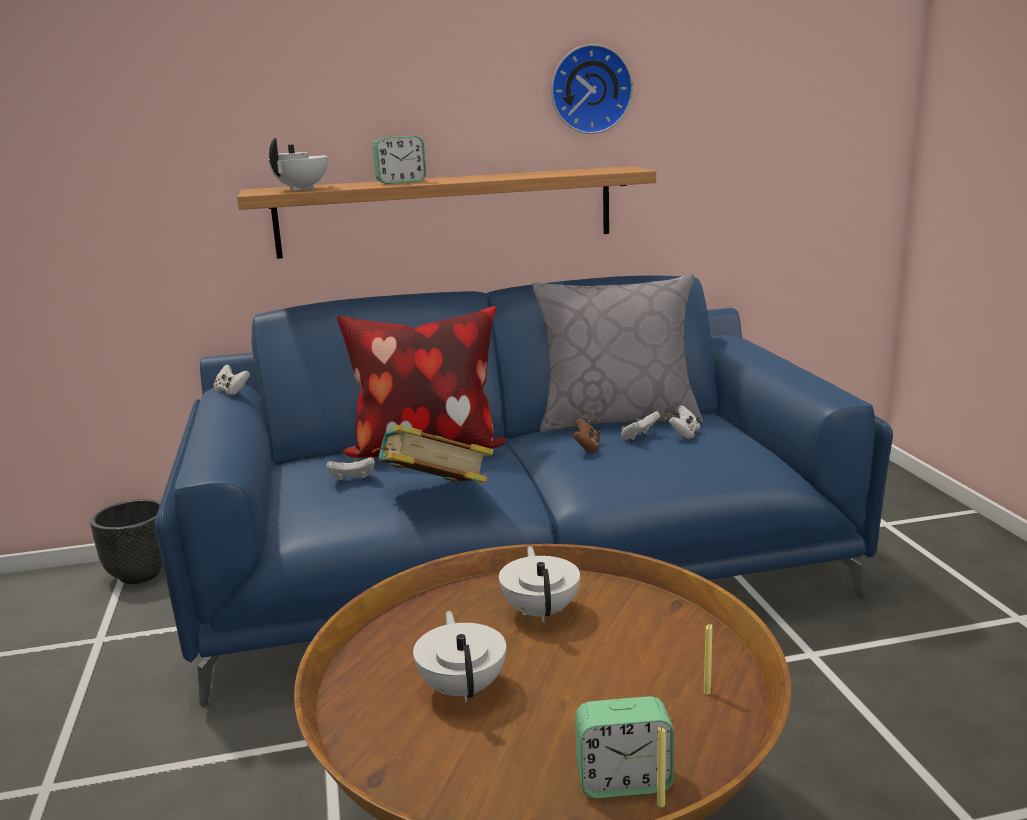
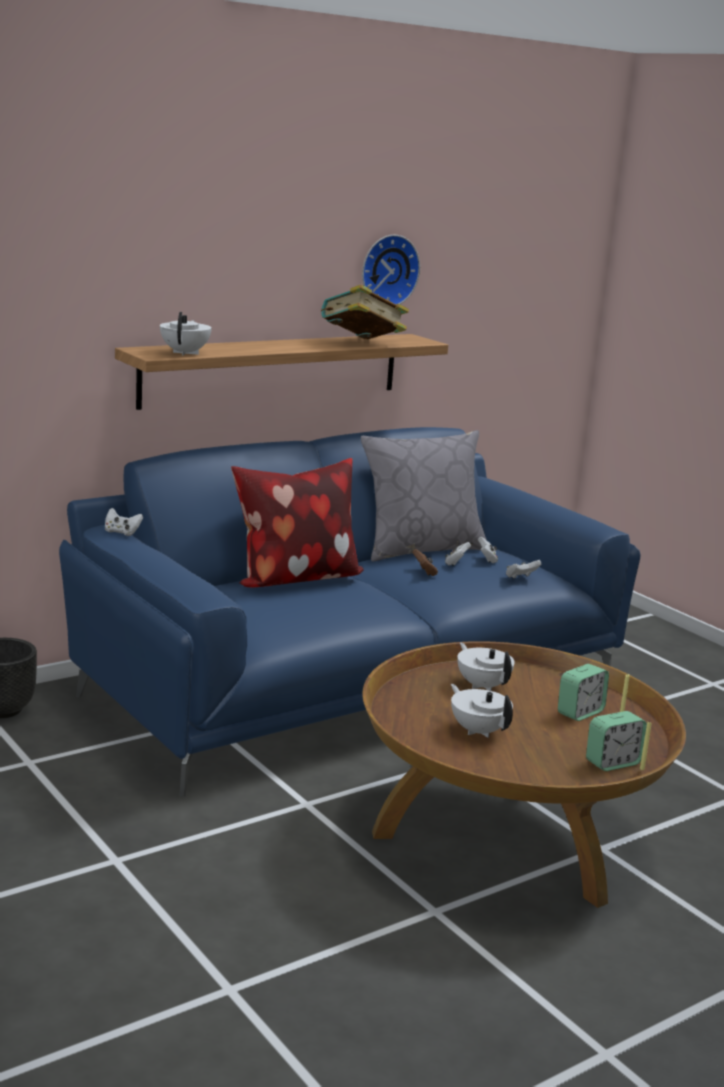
camera: 25 degrees left, 0 degrees up
white game controller [326,457,375,481] -> white game controller moved to [506,560,542,579]
book [371,425,494,483] -> book moved to [321,285,409,340]
alarm clock [373,136,426,184] -> alarm clock moved to [558,664,609,721]

